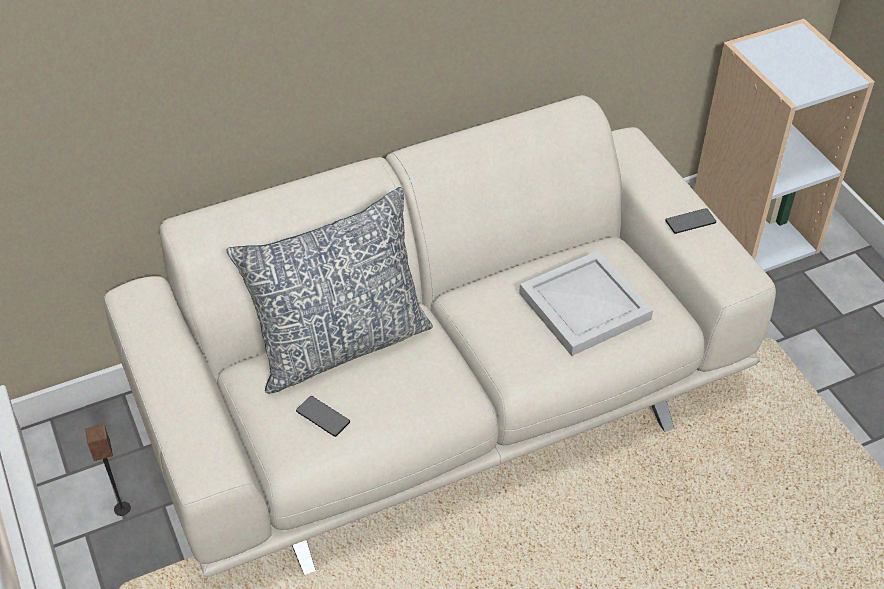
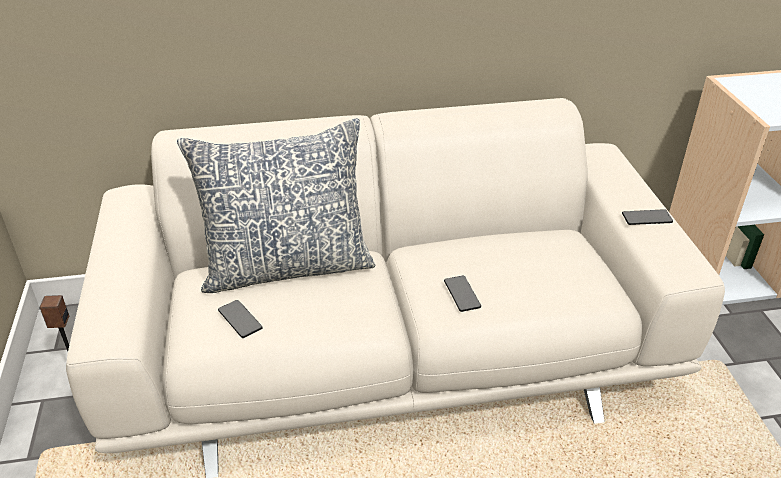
camera: 15 degrees right, 10 degrees down
white tray [519,251,653,356] -> none
none -> phone [444,275,481,312]

